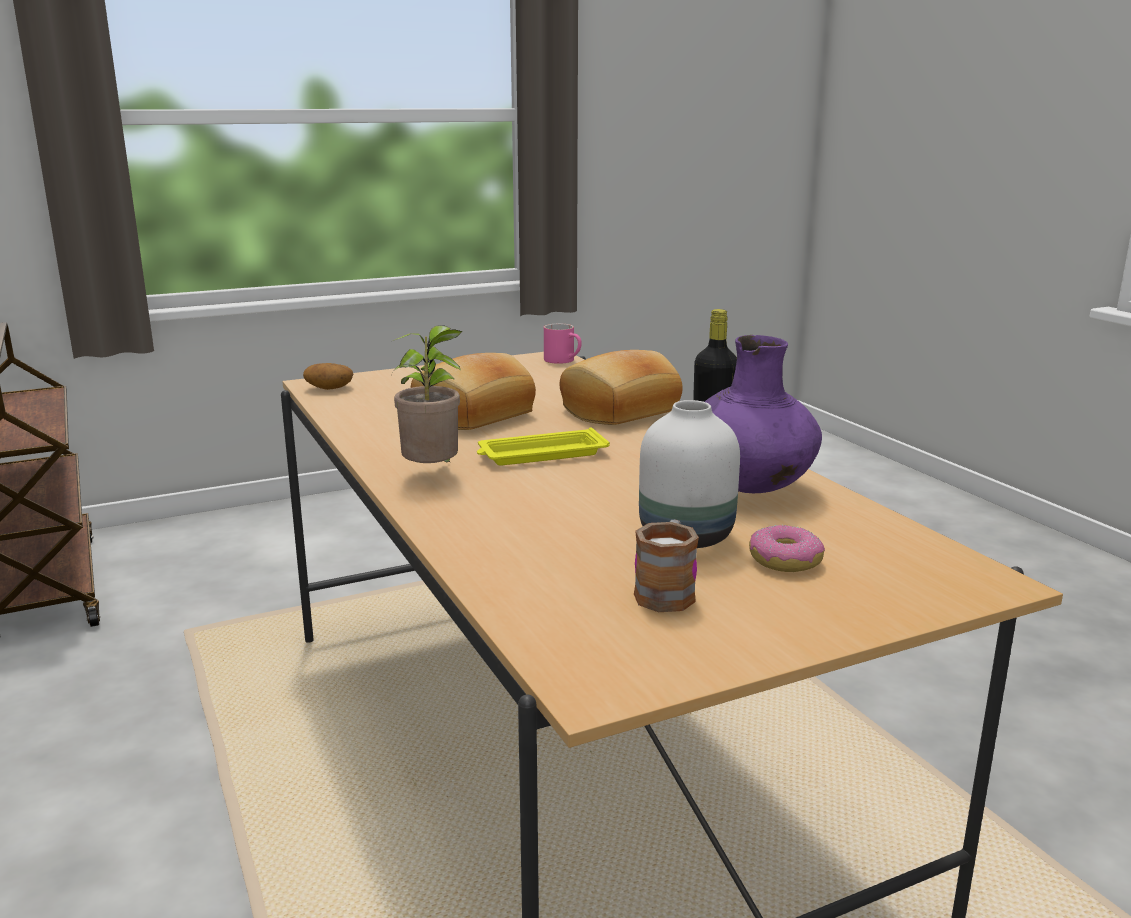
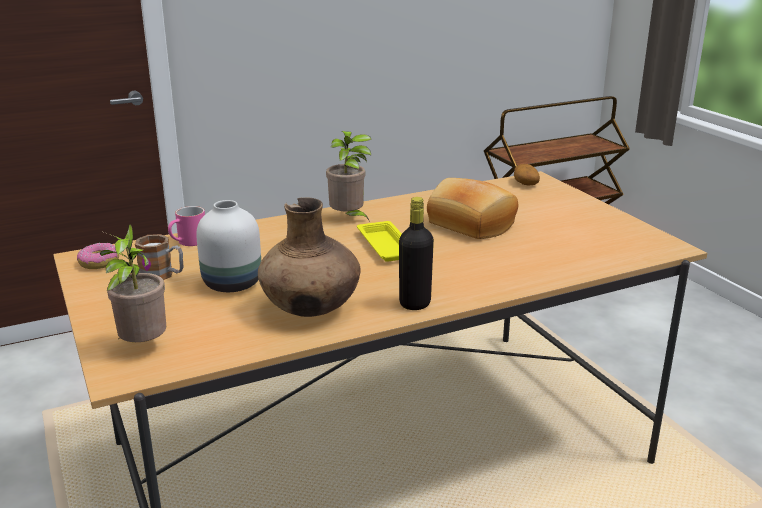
camera: 90 degrees right, 5 degrees up
pink mug [544,324,582,364] -> pink mug moved to [168,206,205,246]
bread [559,350,683,425] -> none
purple vase [705,335,822,493] -> brown vase [258,197,361,317]
donut [749,525,825,572] -> donut moved to [77,243,119,269]
none -> potted plant [100,224,166,342]

